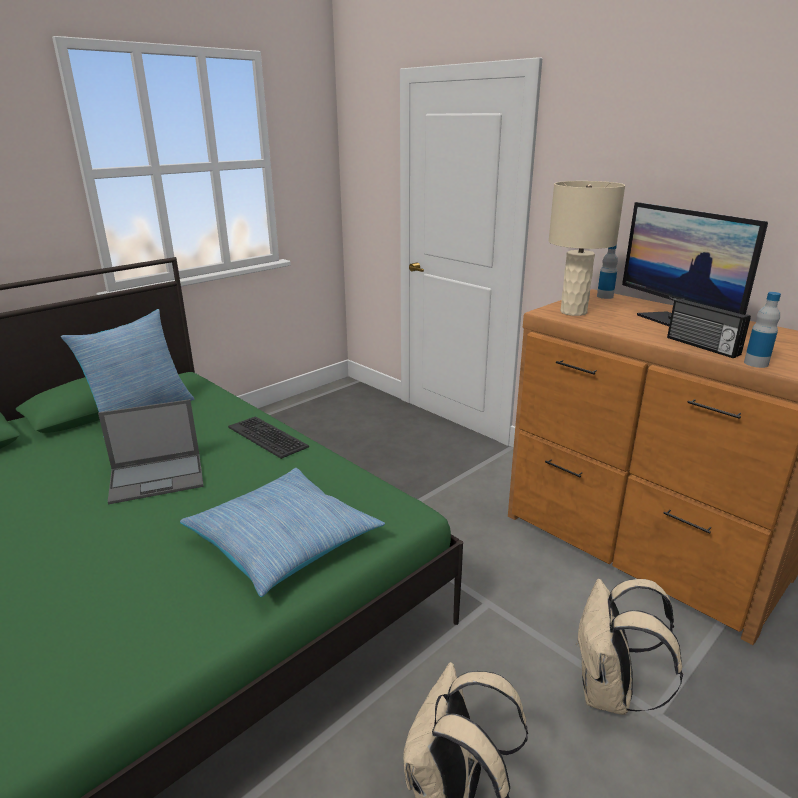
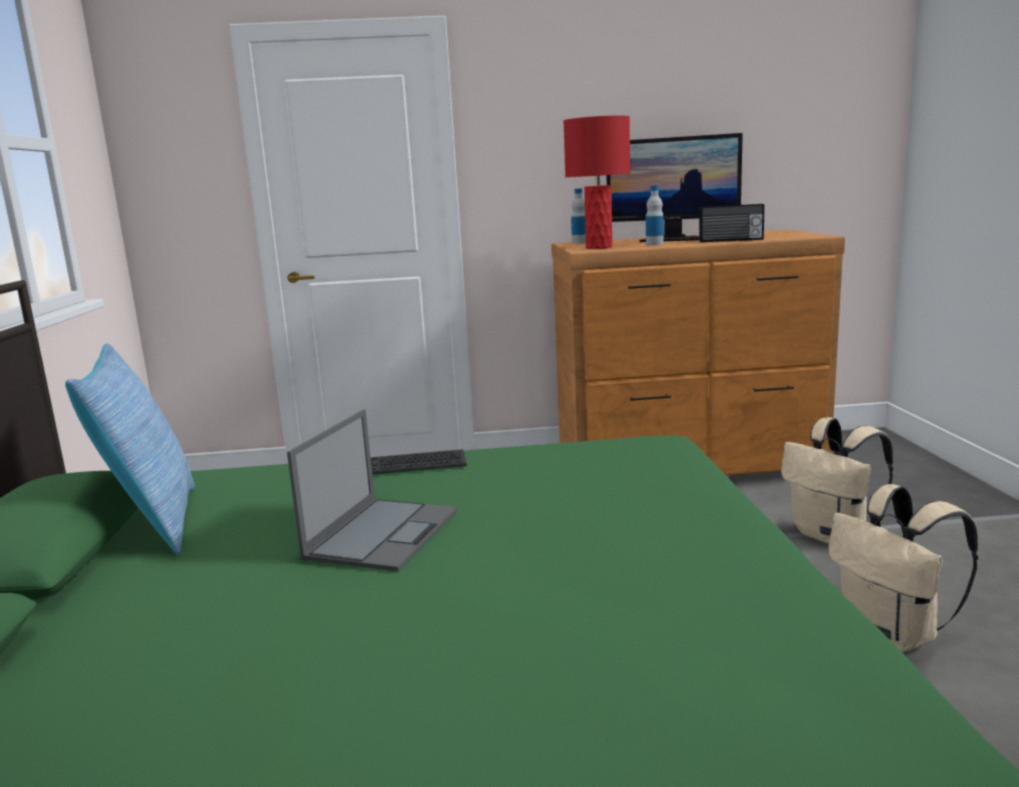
camera: 50 degrees left, 10 degrees down
pillow [180,468,385,597] -> none
beige table lamp [548,181,625,316] -> red table lamp [563,115,630,249]
bottle [744,292,781,368] -> bottle moved to [646,185,664,246]

